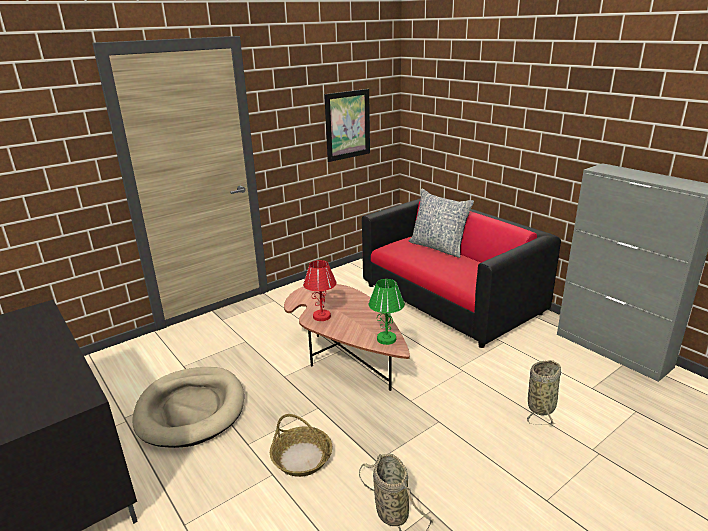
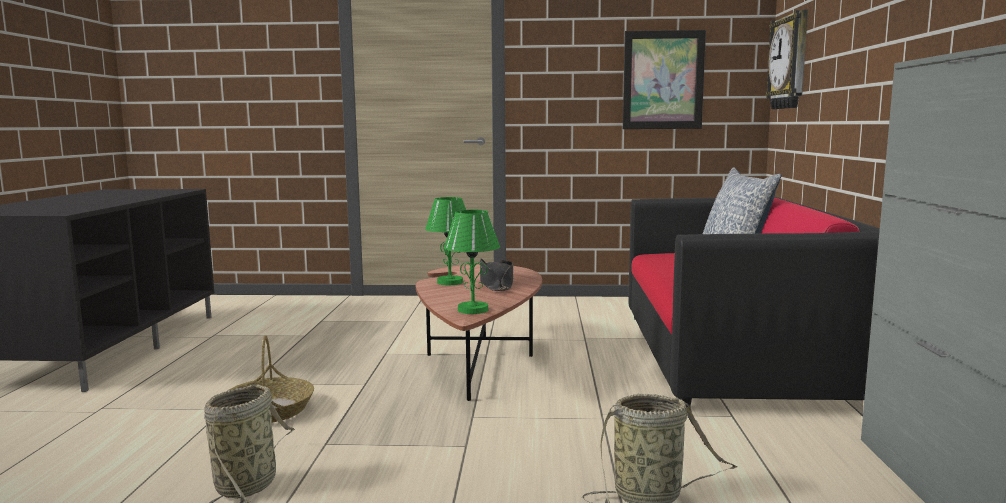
camera: 40 degrees right, 15 degrees down
beige dog bed [132,367,244,448] -> none
red table lamp [303,260,337,321] -> green table lamp [425,197,466,285]
none -> black hat [480,258,514,291]
none -> wall clock [765,9,808,109]

